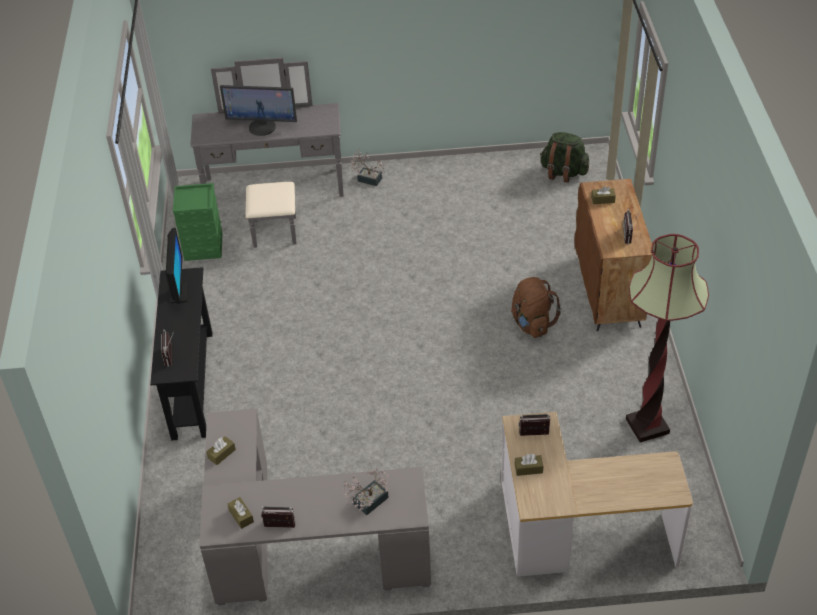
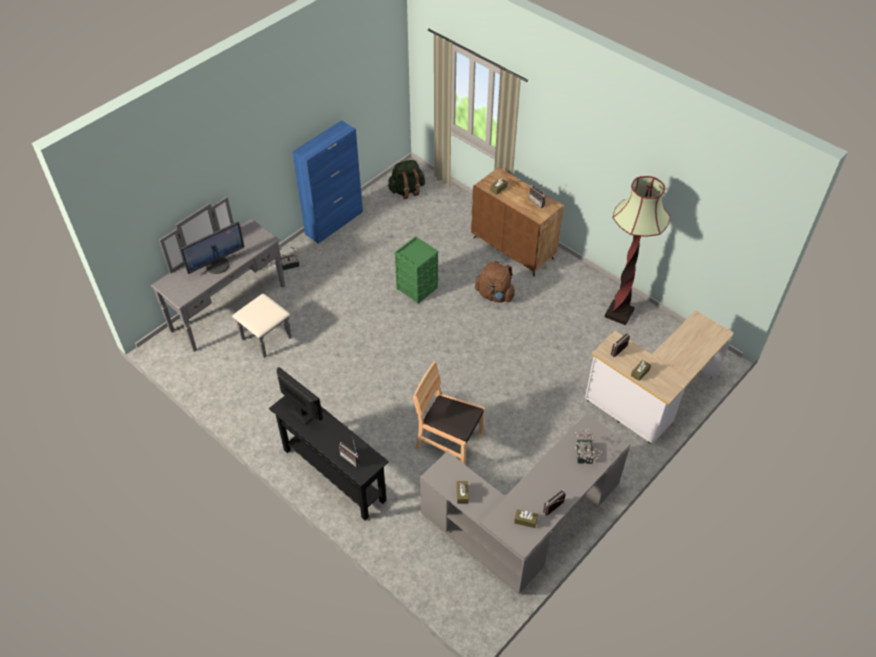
camera: 45 degrees left, 5 degrees up
green storage box [173,183,222,261] -> green storage box moved to [394,236,439,304]
none -> blue cabinet [292,120,363,244]
none -> brown chair [413,361,485,464]

